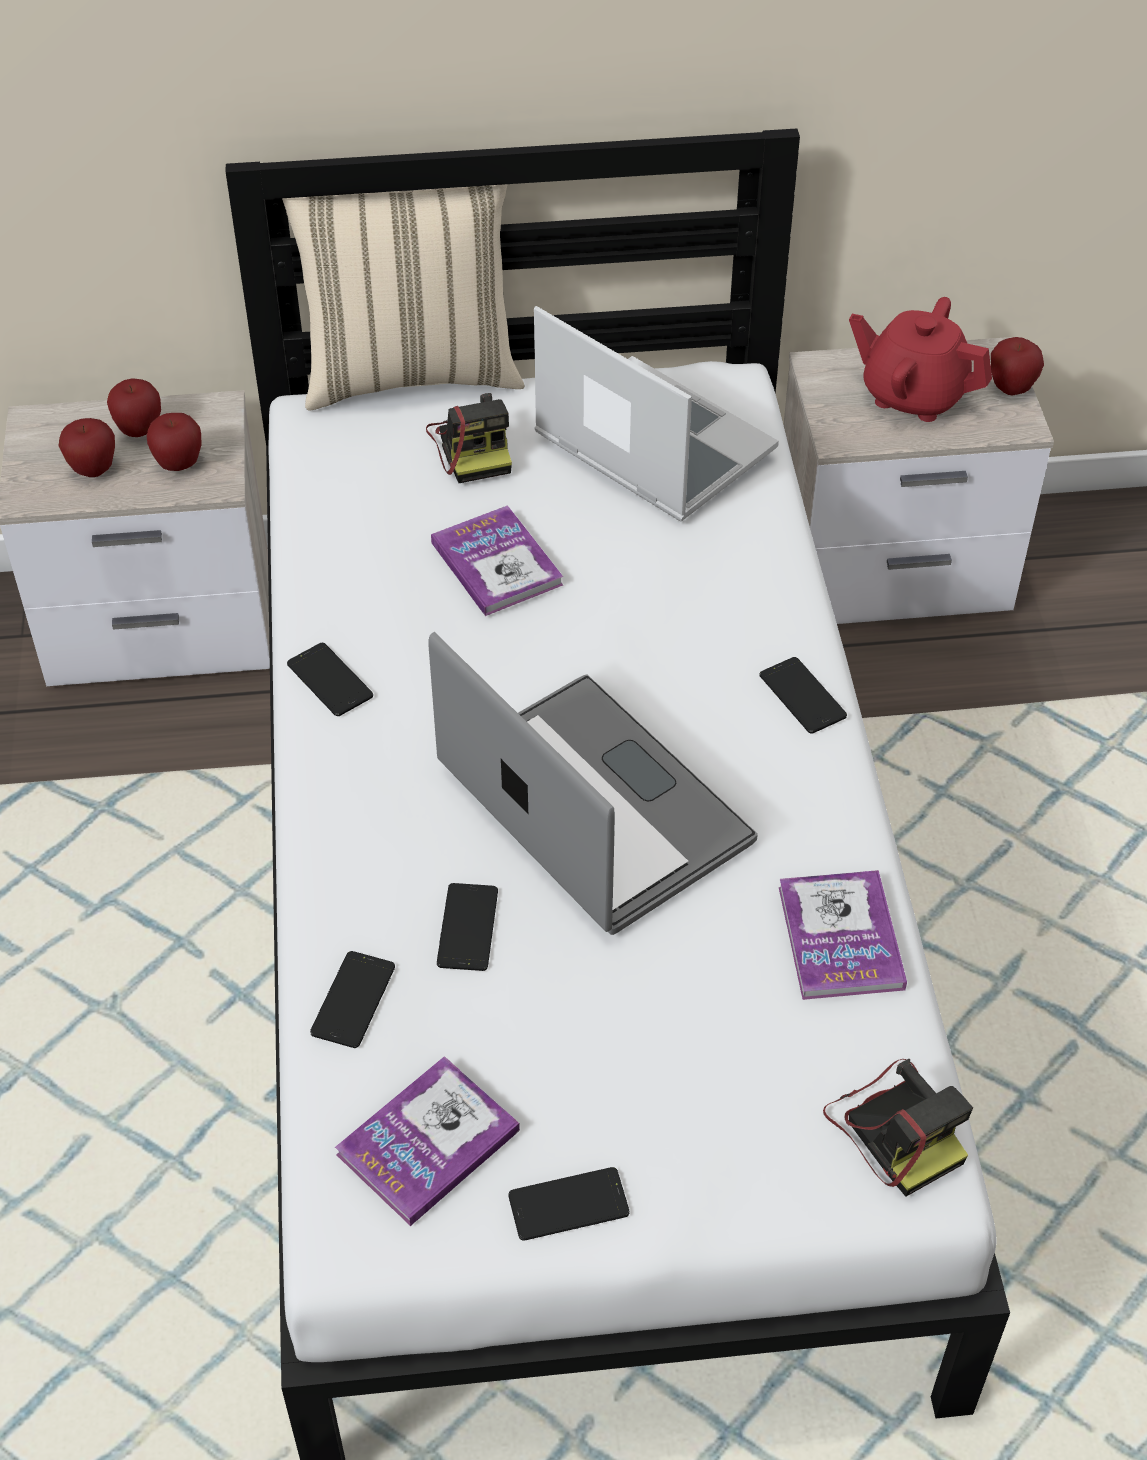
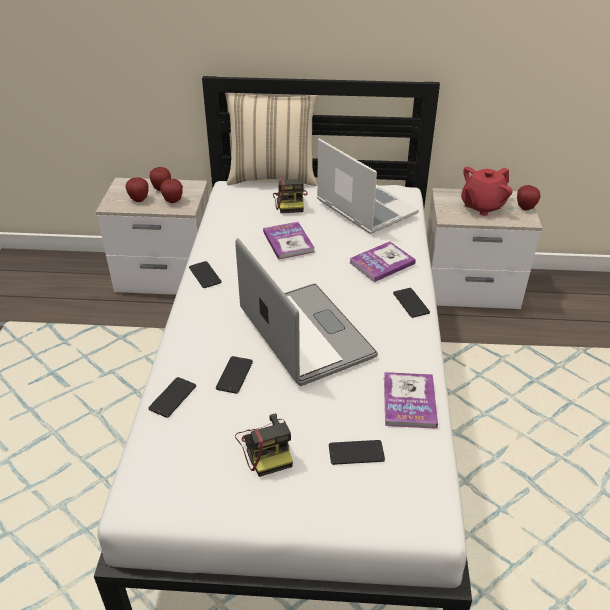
camera: 10 degrees right, 10 degrees down
book [335,1056,520,1226] -> book moved to [349,241,416,282]
phone [508,1167,630,1241] -> phone moved to [329,440,385,465]
camera [823,1059,973,1197] -> camera moved to [235,413,293,477]
red teapot [849,297,992,422] -> red teapot turned 75 degrees counterclockwise [461,167,513,216]

